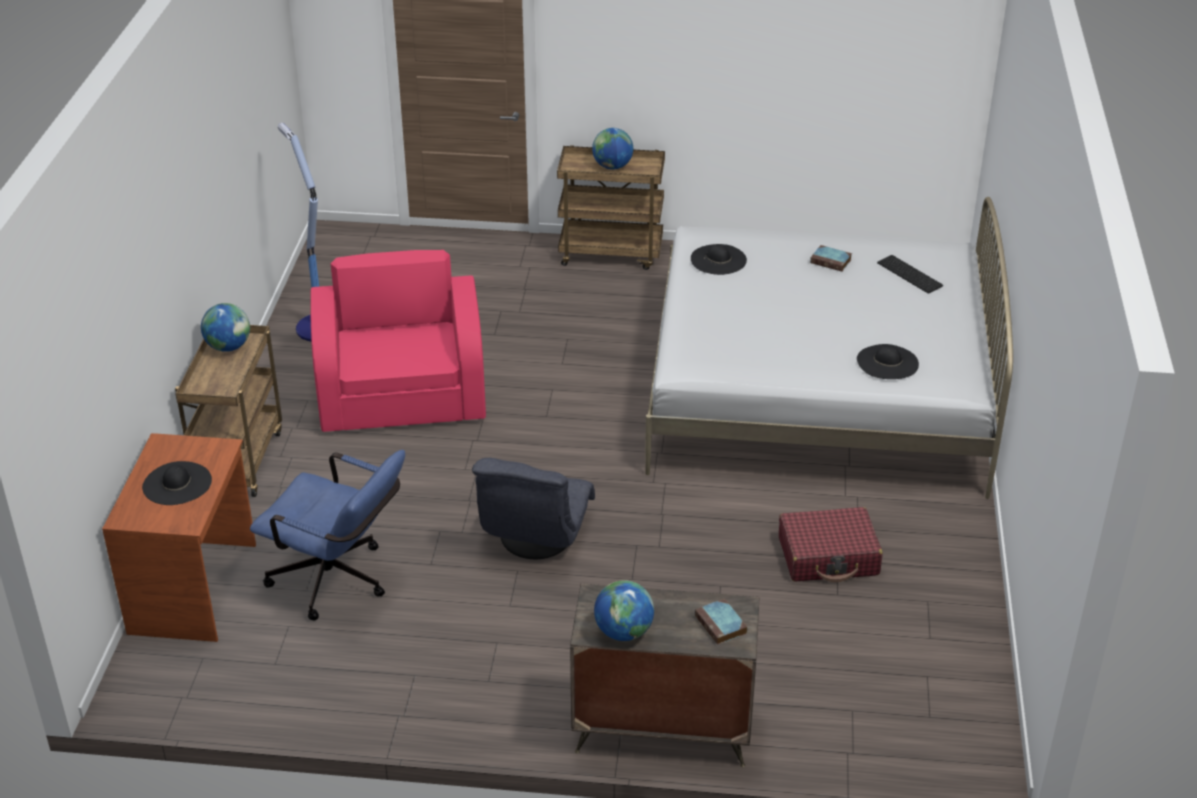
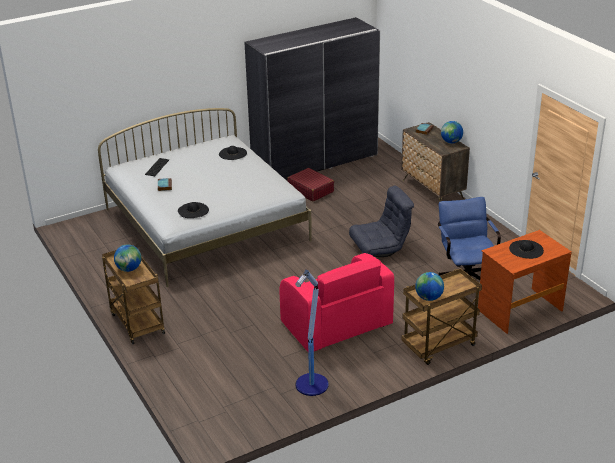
camera: 125 degrees left, 5 degrees down
pink armchair [310,250,486,432] -> pink armchair turned 75 degrees counterclockwise [280,253,394,352]
none -> grey wardrobe [244,17,380,180]

